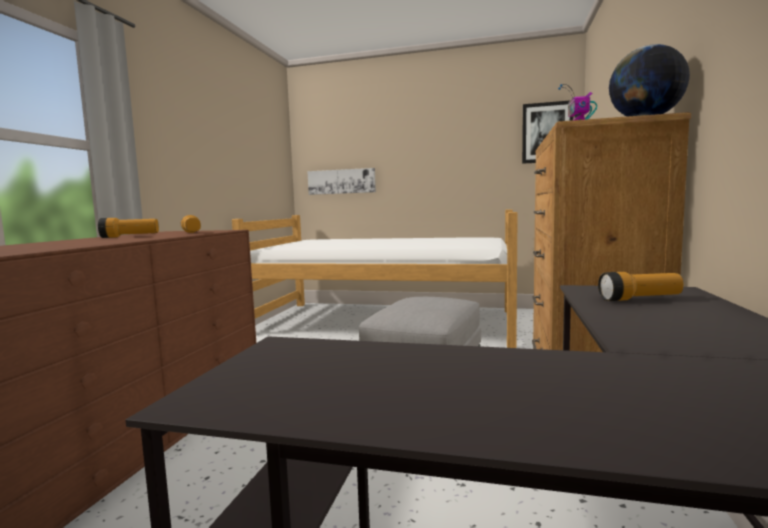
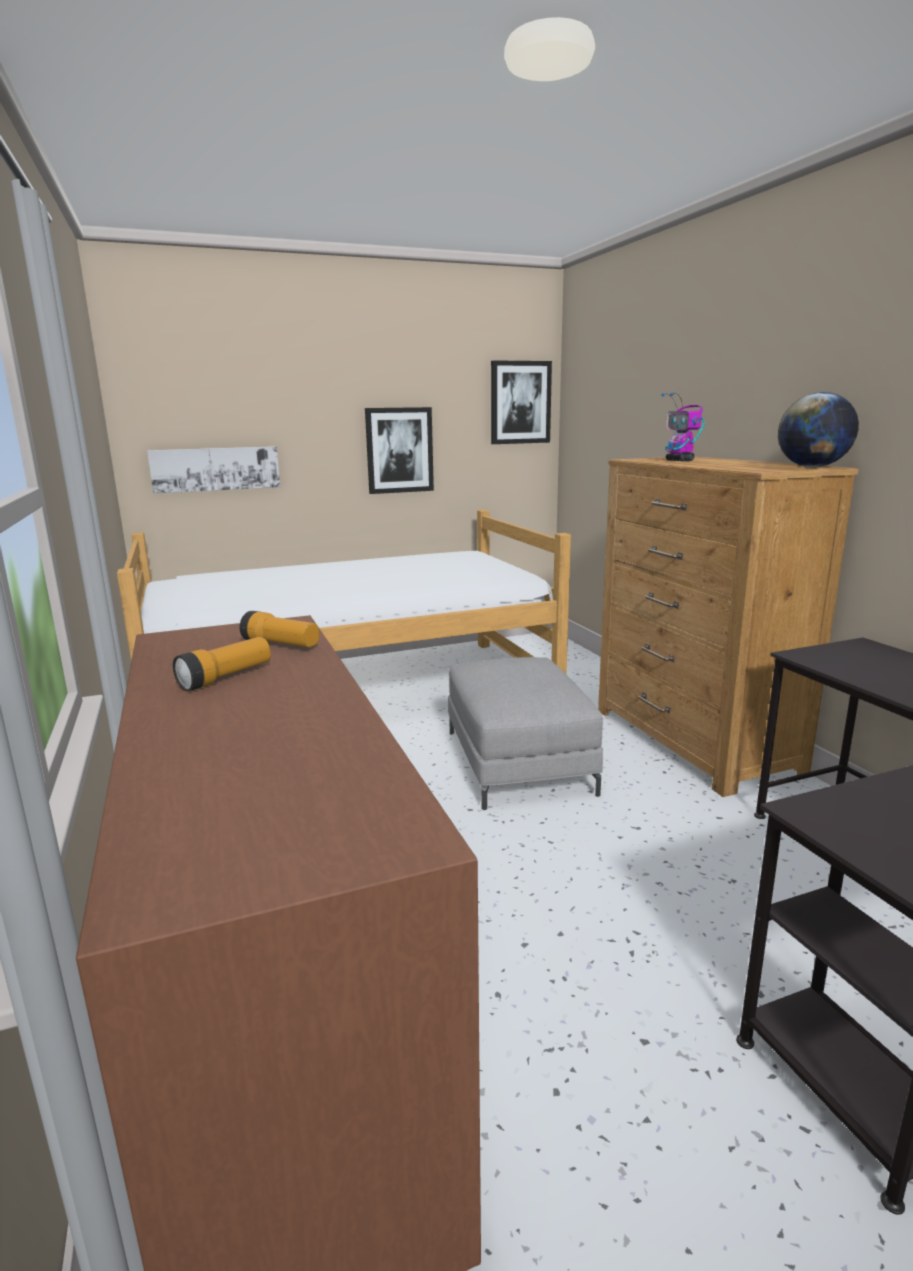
camera: 35 degrees left, 10 degrees up
flashlight [598,272,683,301] -> none
none -> picture [365,407,434,494]

